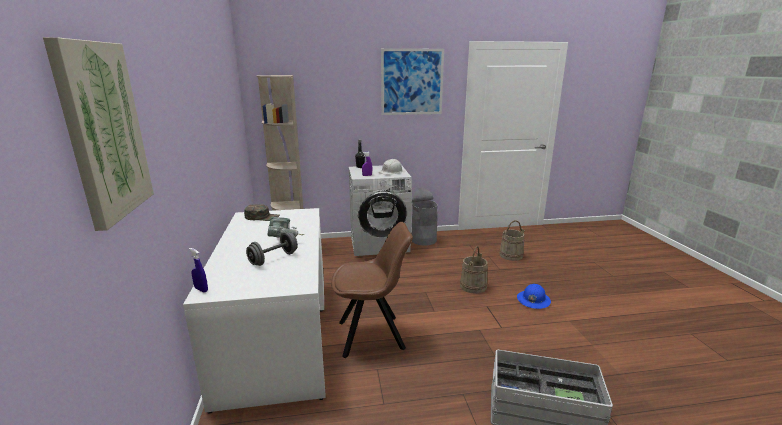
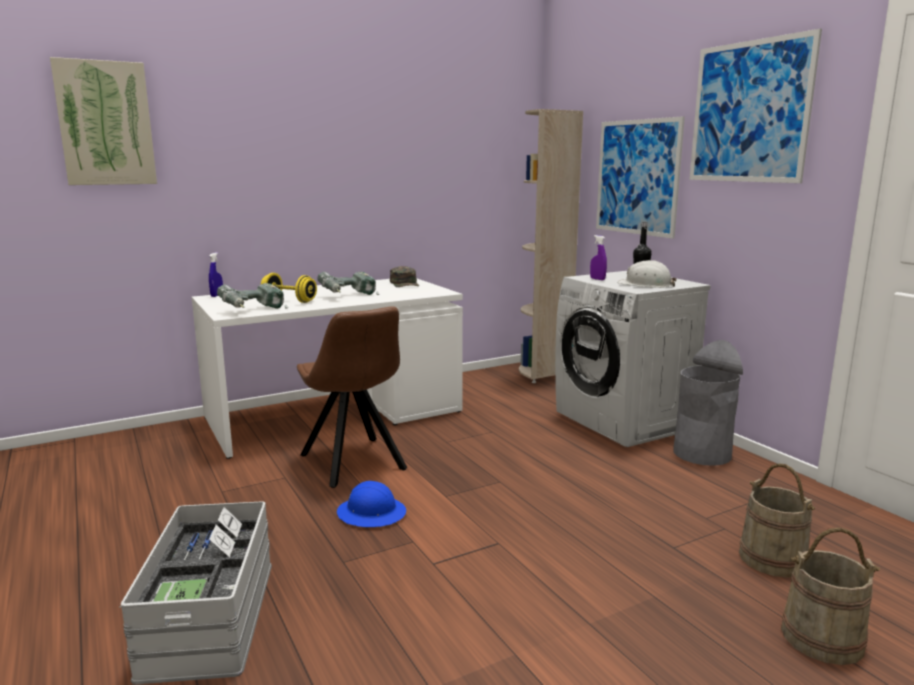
camera: 70 degrees right, 5 degrees down
grey dumbbell [246,232,298,266] -> yellow dumbbell [261,273,317,303]
beige bucket [460,246,488,294] -> beige bucket moved to [781,527,880,665]
blue hard hat [517,284,551,309] -> blue hard hat moved to [337,481,406,527]
none -> power drill [217,283,288,309]
none -> picture [596,116,685,239]

